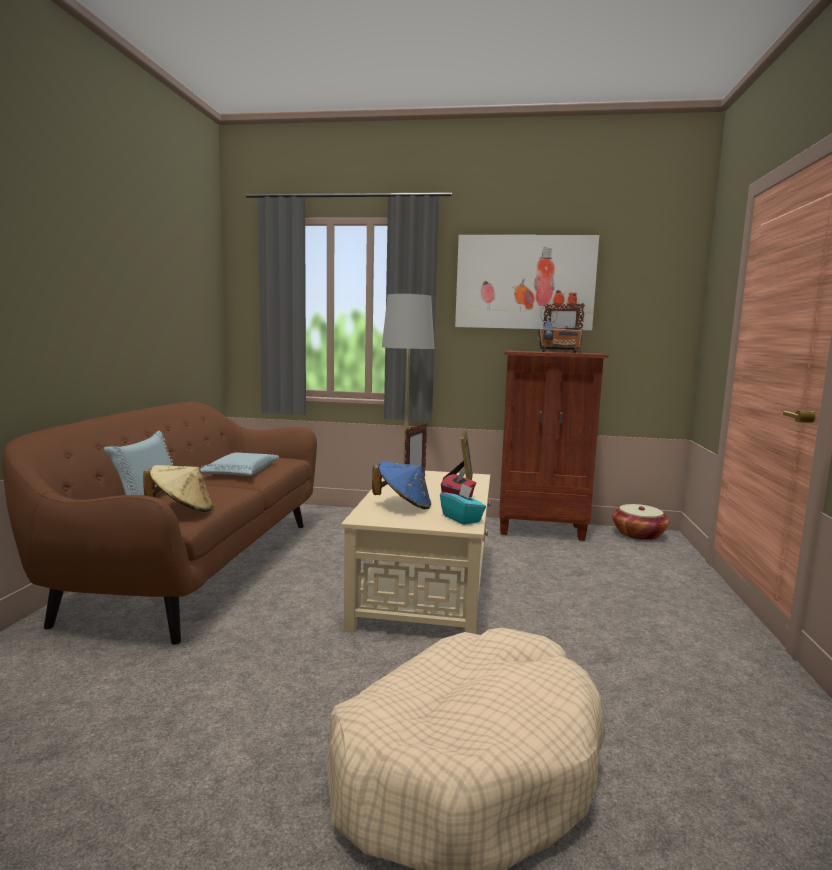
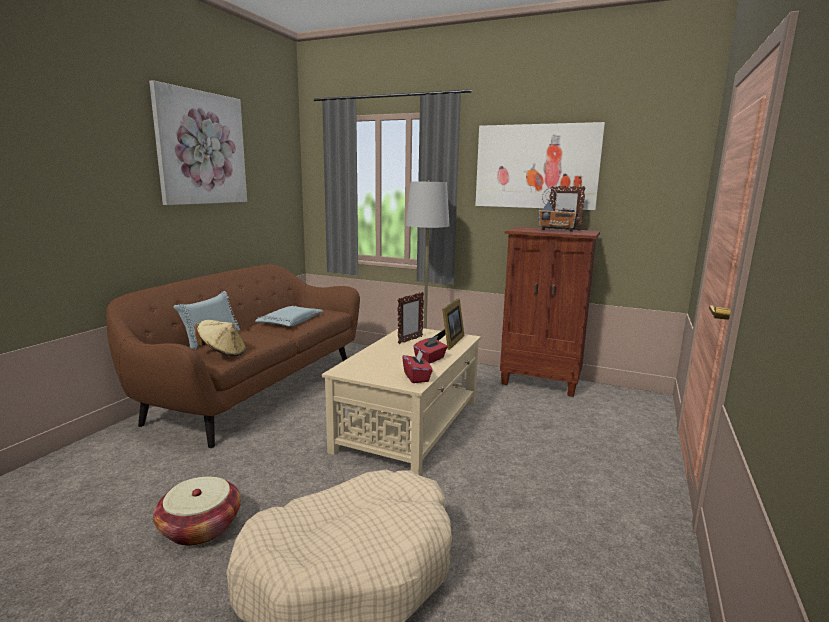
camera: 15 degrees right, 5 degrees up
blue hat [372,462,431,509] -> none
turquoise tissue box [440,483,486,525] -> red tissue box [402,349,433,383]
basket [612,504,669,540] -> basket moved to [153,476,241,546]
none -> picture [149,80,247,205]

